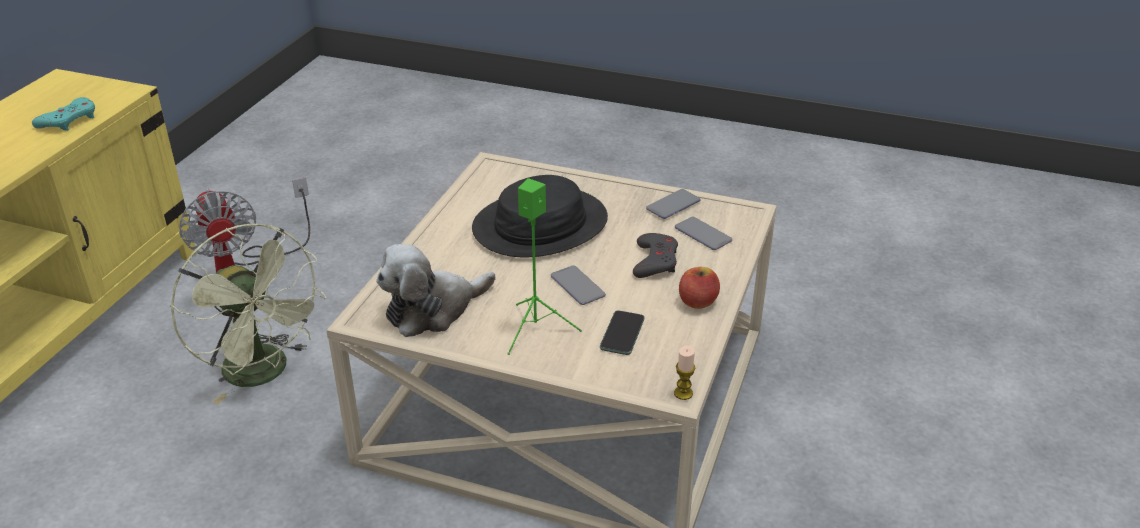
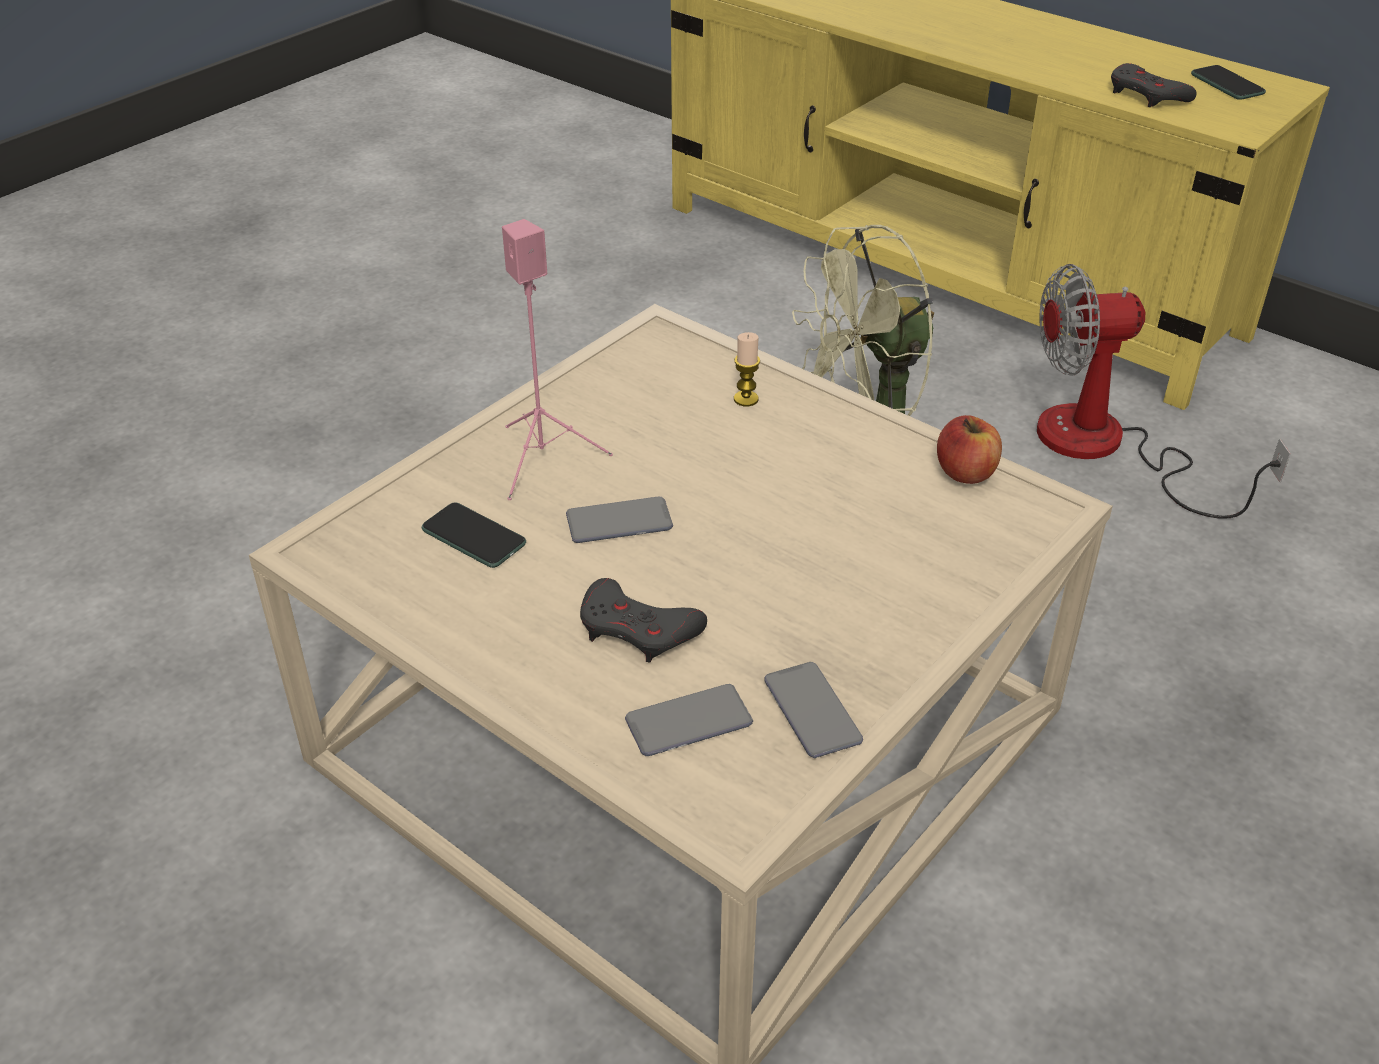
camera: 110 degrees right, 5 degrees up
turquoise game controller [32,97,95,131] -> grey game controller [1111,63,1197,107]
plush toy [376,244,496,337] -> none
black hat [472,175,608,257] -> none
green speaker [507,178,582,355] -> pink speaker [502,219,613,500]
candle [674,346,695,400] -> candle moved to [734,332,760,406]
apple [679,267,720,309] -> apple moved to [937,415,1002,484]
none -> phone [1191,65,1266,100]

